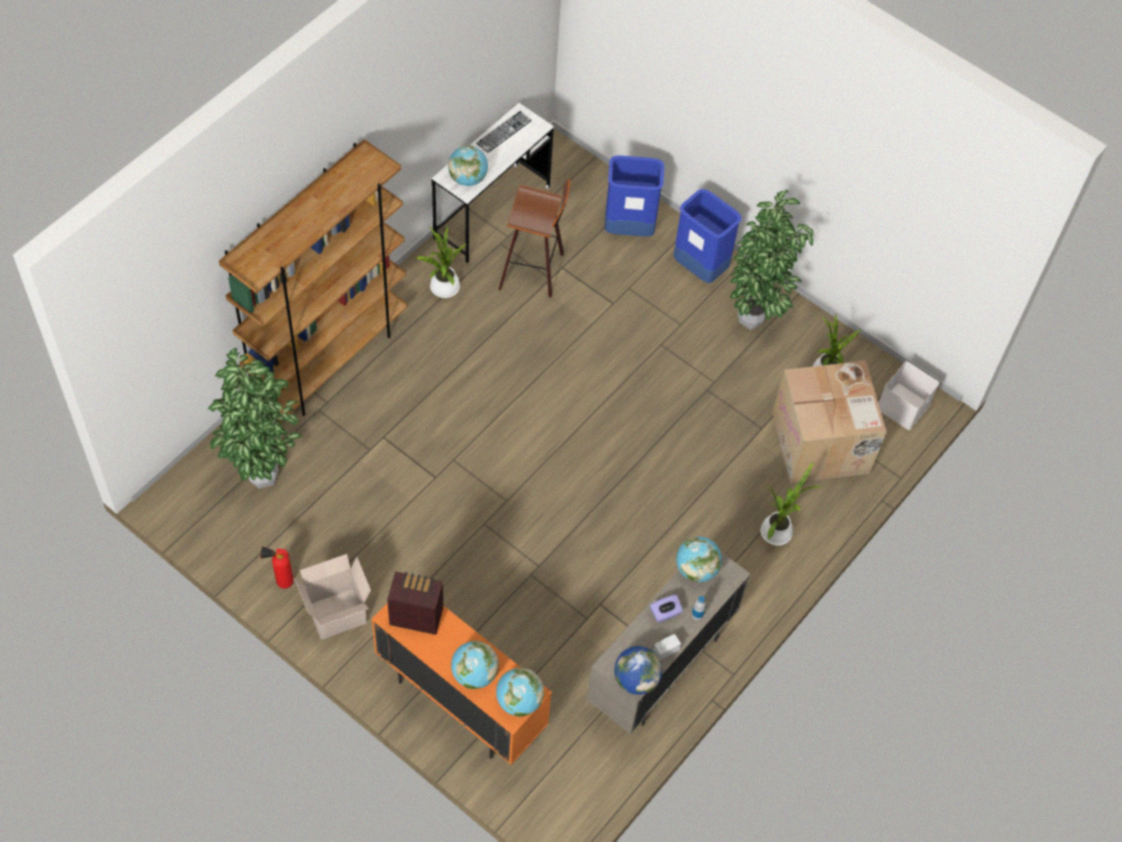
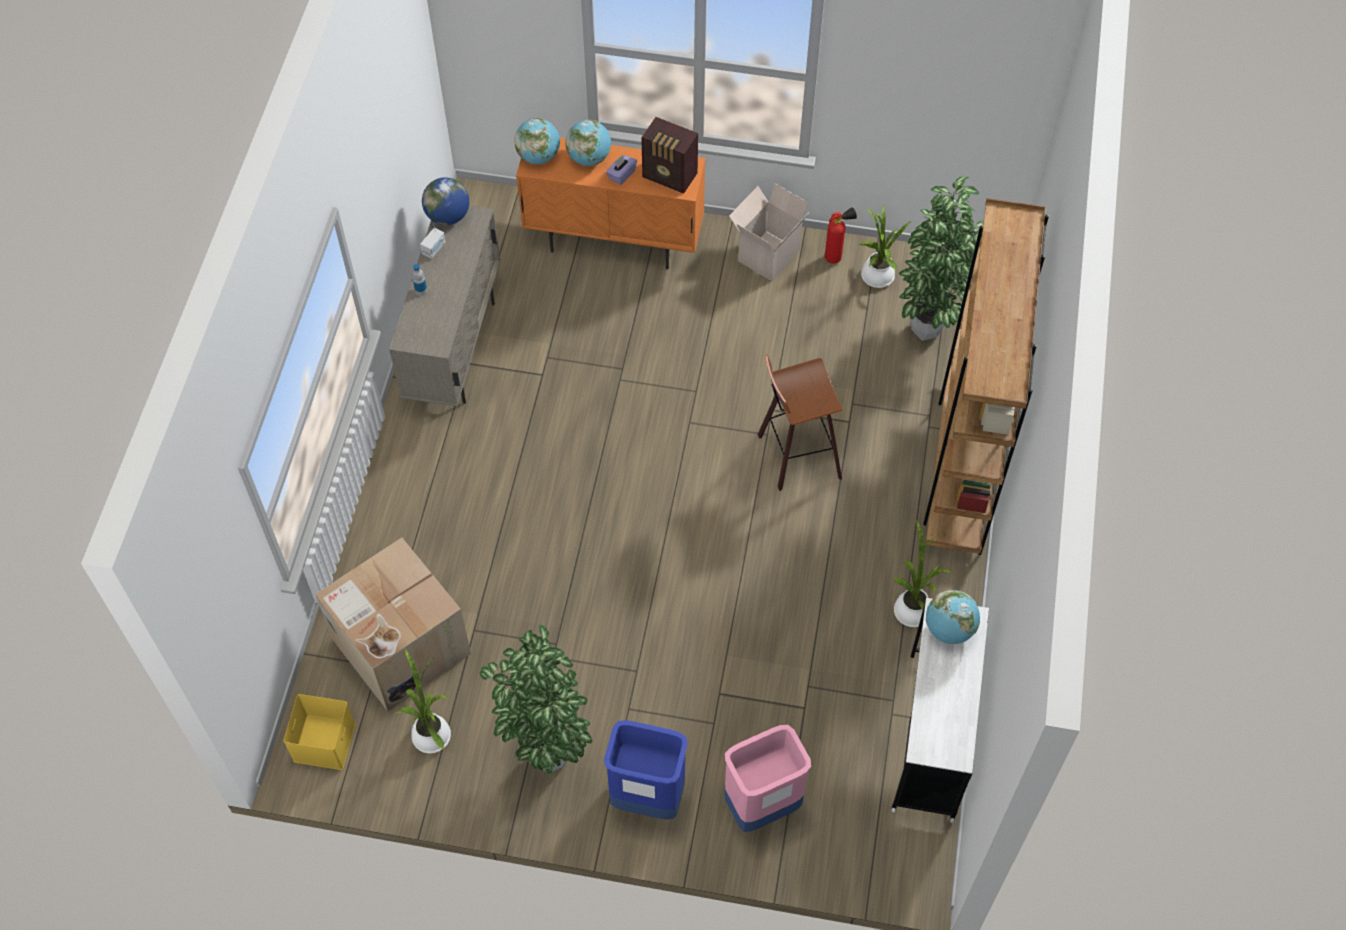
camera: 155 degrees right, 0 degrees up
radio [387,571,443,635] -> radio turned 45 degrees clockwise [641,117,698,194]
keyboard [476,111,532,153] -> none
stool [499,179,570,298] -> stool moved to [758,354,843,491]
blue trash can [605,156,664,237] -> pink trash can [724,725,811,832]
purple tissue box [650,595,683,623] -> purple tissue box moved to [606,155,637,185]
globe [676,537,722,582] -> none
potted plant [761,462,823,546] -> potted plant moved to [859,204,911,288]
white storage box [878,361,940,430] -> yellow storage box [283,694,356,770]

